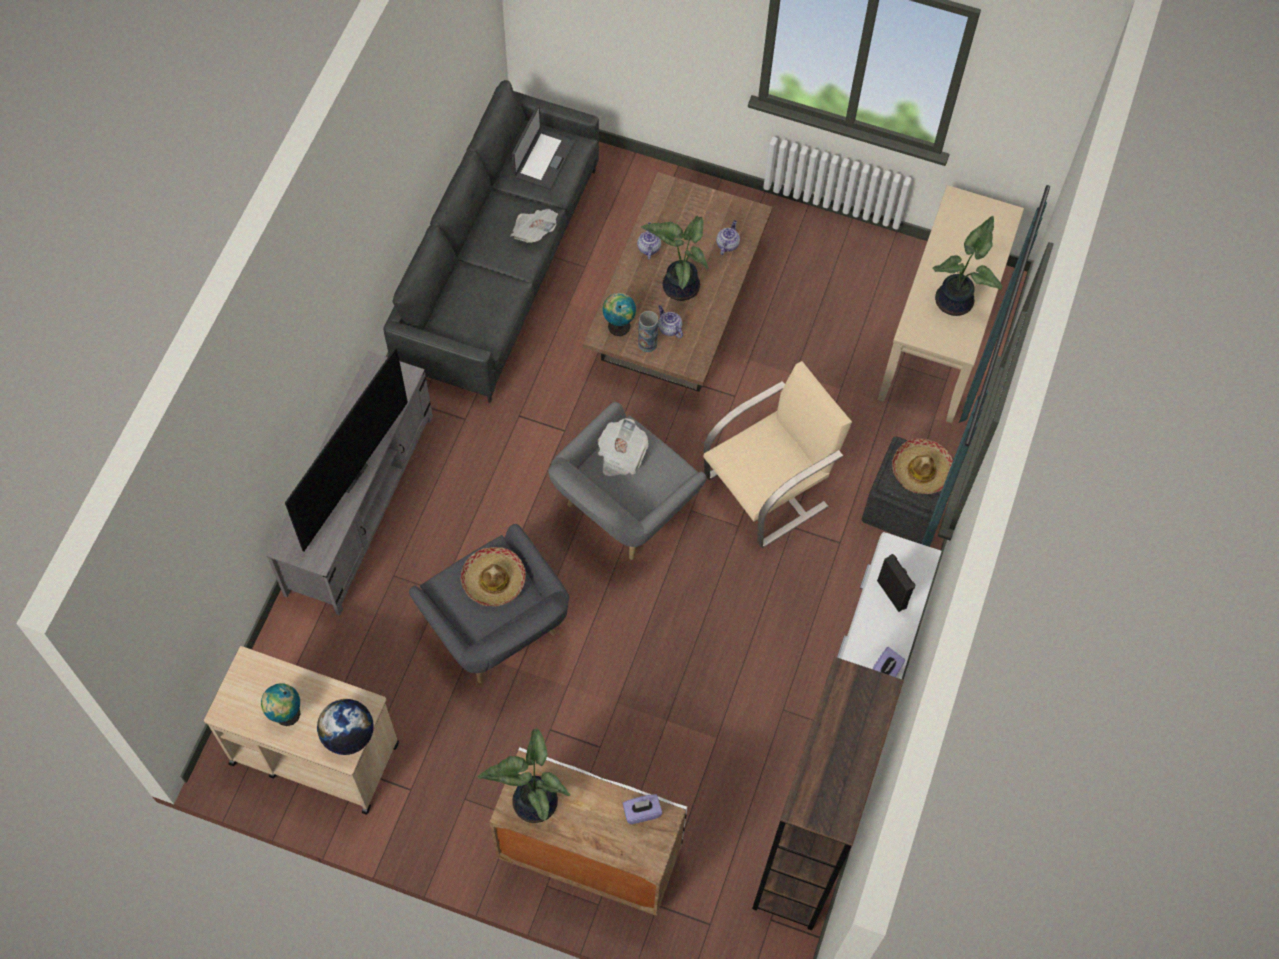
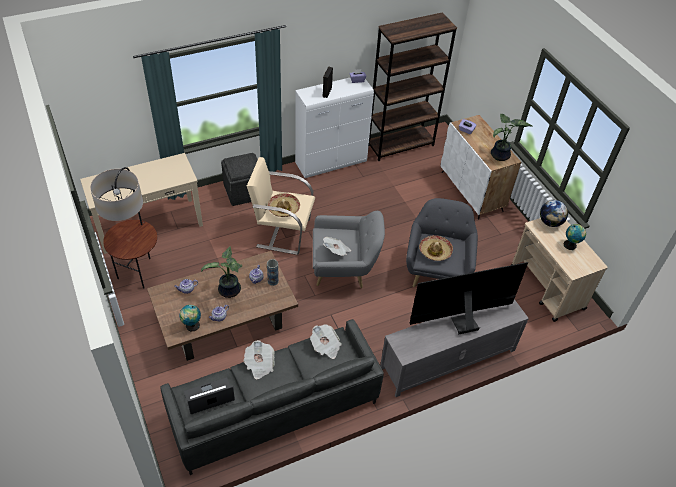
camera: 135 degrees left, 15 degrees down
globe [603,293,636,336] -> globe moved to [180,305,201,331]
hat [892,438,953,494] -> hat moved to [268,193,300,217]
potted plant [933,216,1002,316] -> none
none -> floor lamp [90,167,157,289]
none -> newspaper [310,324,342,359]

